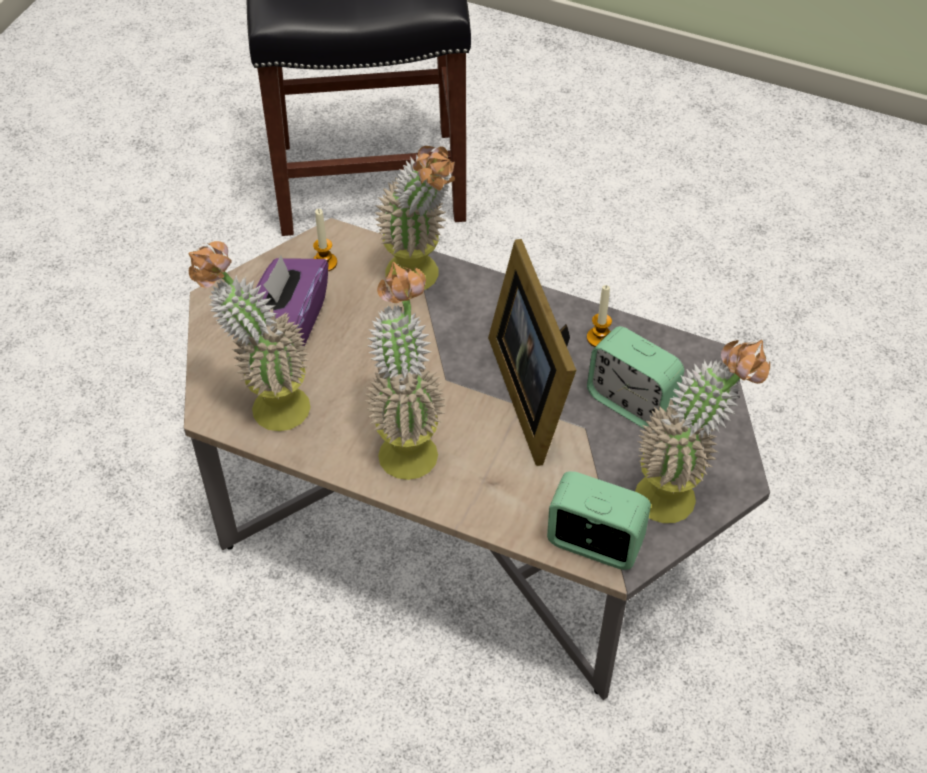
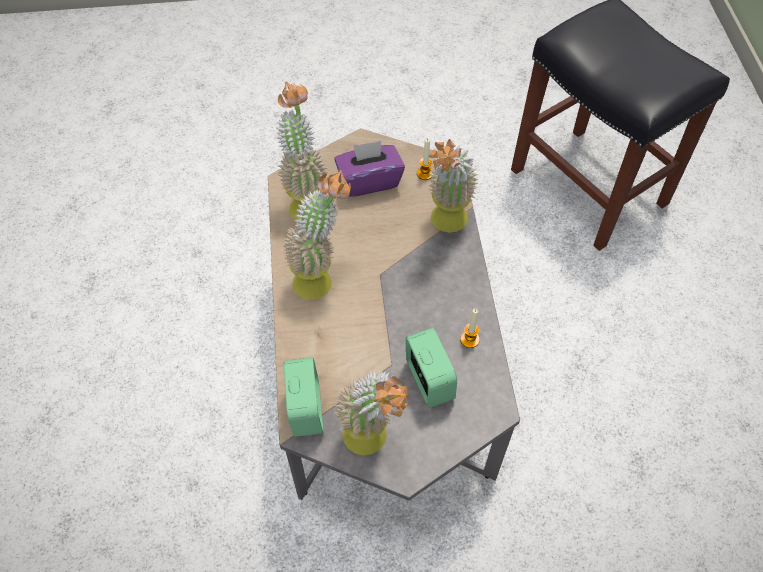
camera: 60 degrees right, 5 degrees up
picture frame [488,239,576,466] -> none
alarm clock [587,326,684,429] -> alarm clock turned 150 degrees clockwise [406,328,457,408]

